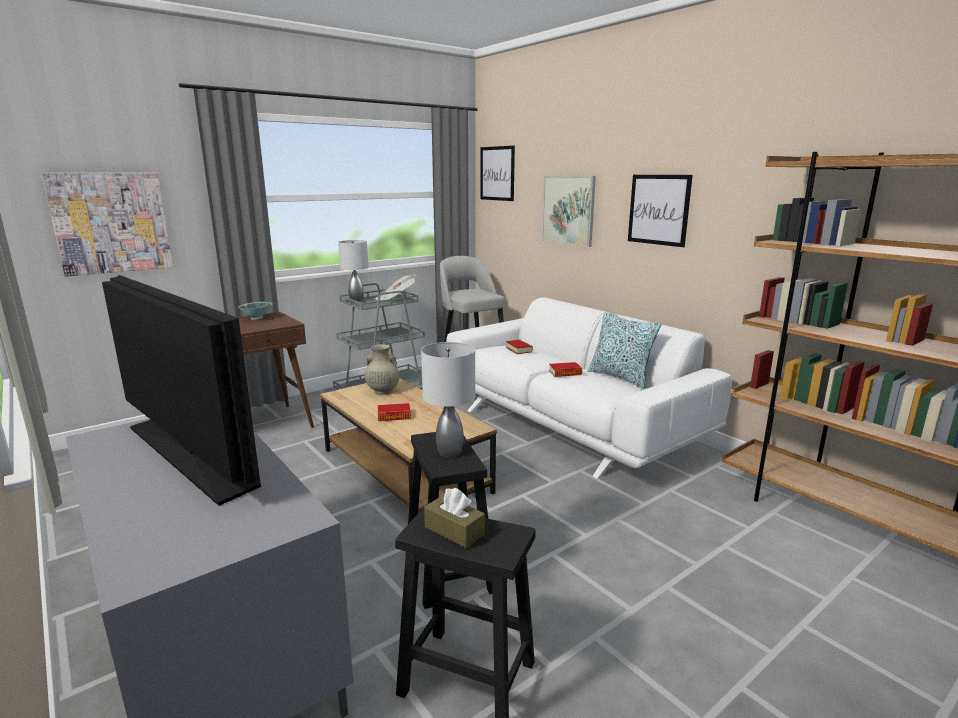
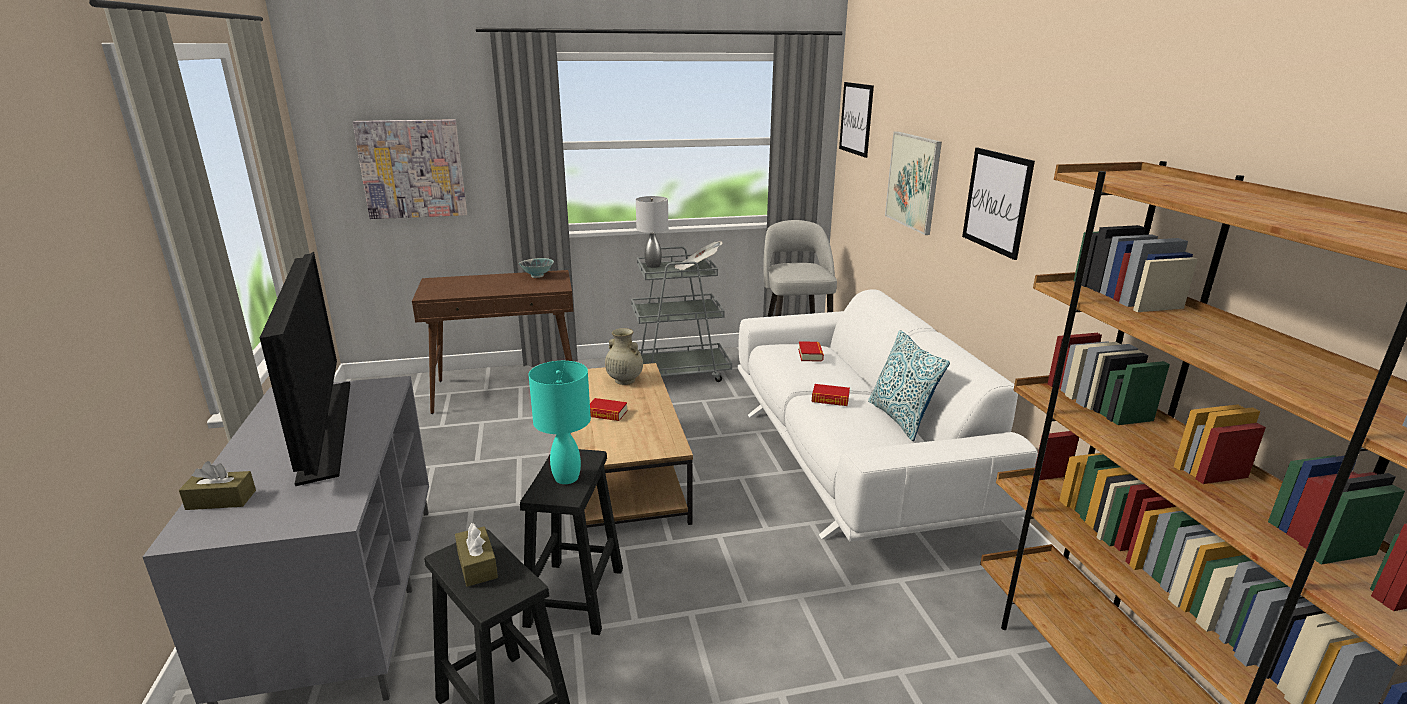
camera: 25 degrees right, 5 degrees up
grey table lamp [421,342,475,458] -> turquoise table lamp [529,361,591,484]
none -> brown tissue box [179,461,256,510]

